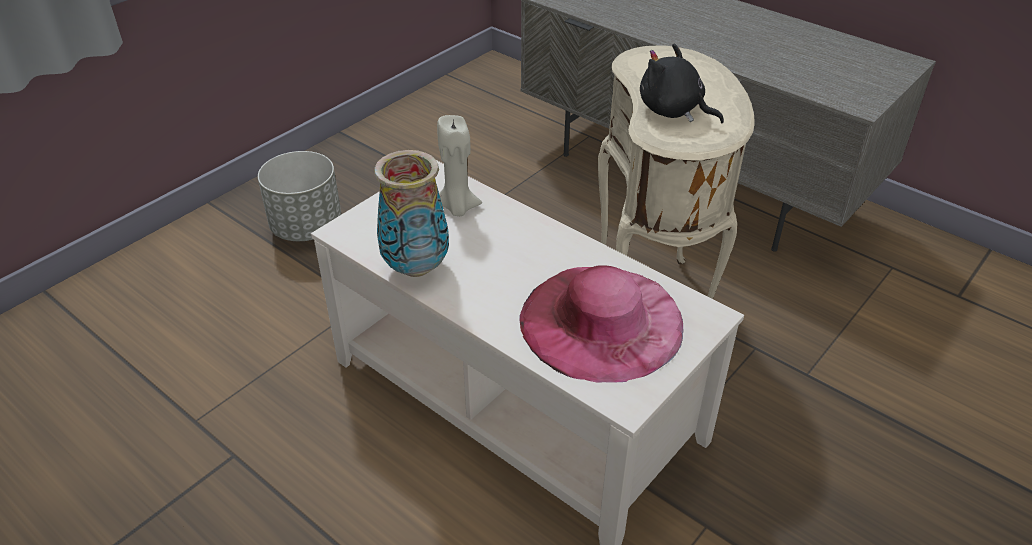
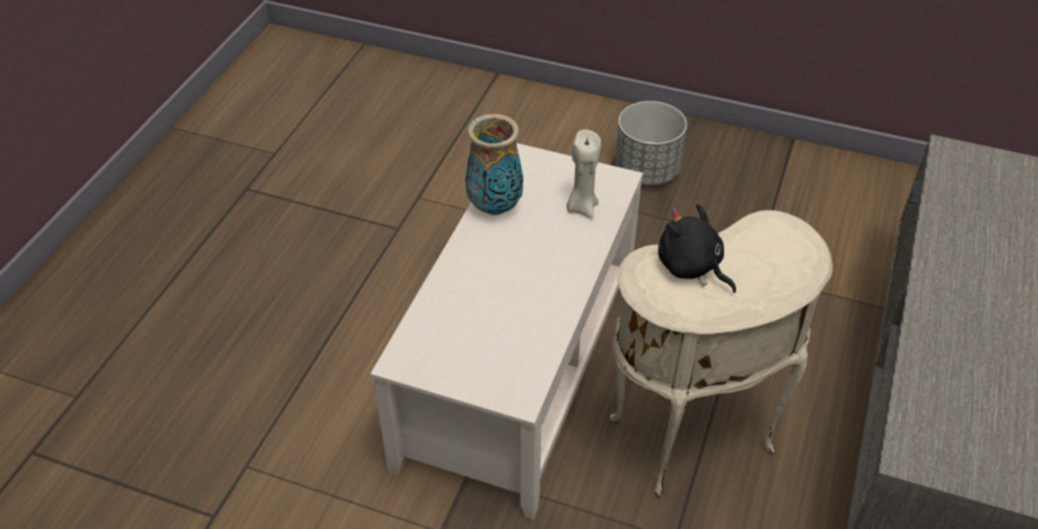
camera: 70 degrees right, 5 degrees up
pink hat [520,265,683,383] -> none
black plush toy [640,44,724,123] -> black plush toy turned 60 degrees counterclockwise [658,204,736,293]

